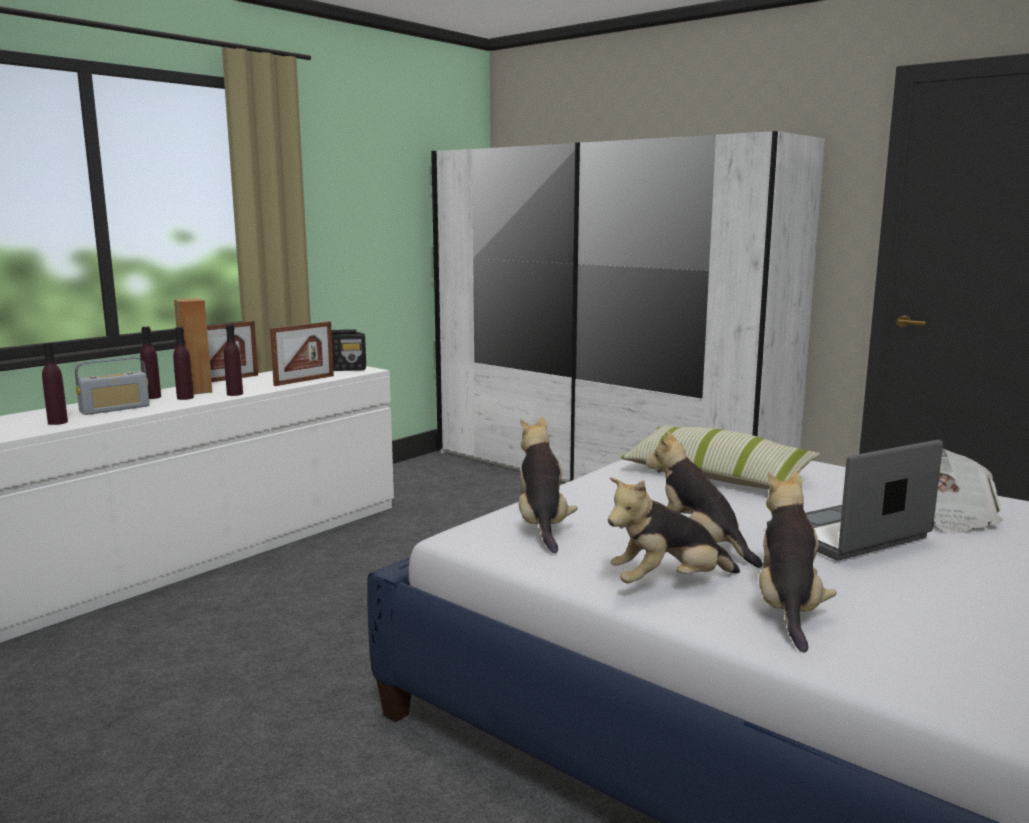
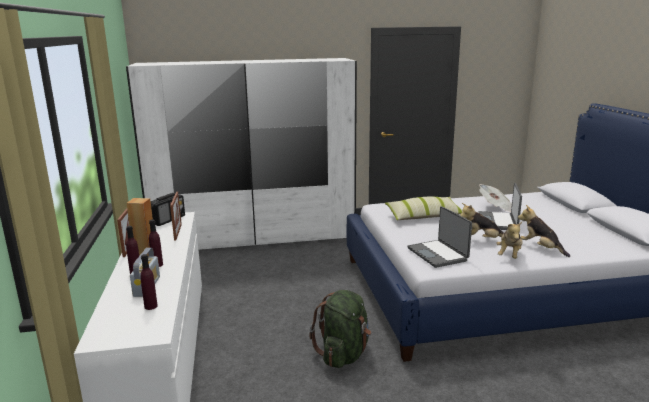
camera: 50 degrees left, 5 degrees up
purple bottle [224,325,243,396] -> none
plush toy [518,417,578,553] -> laptop [407,206,472,268]
none -> green backpack [309,290,371,368]

